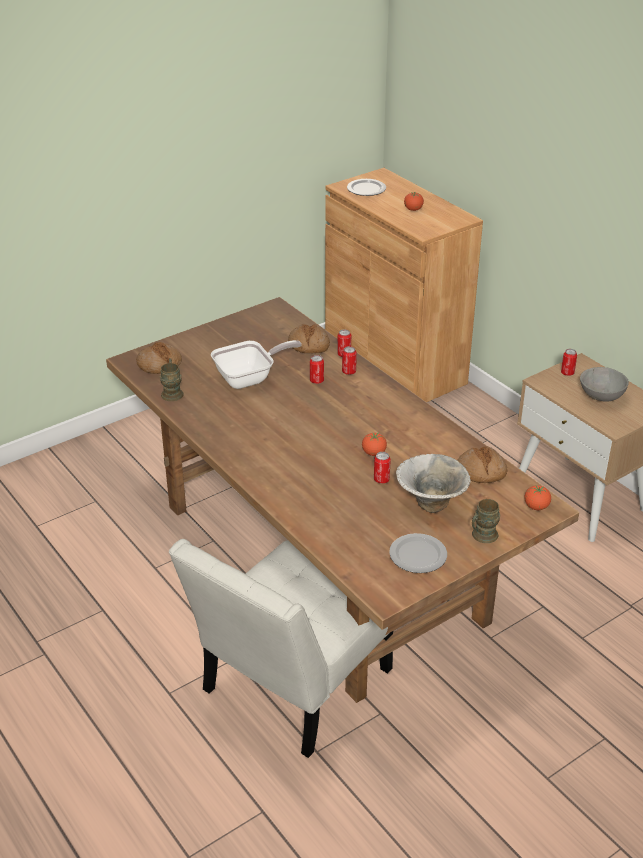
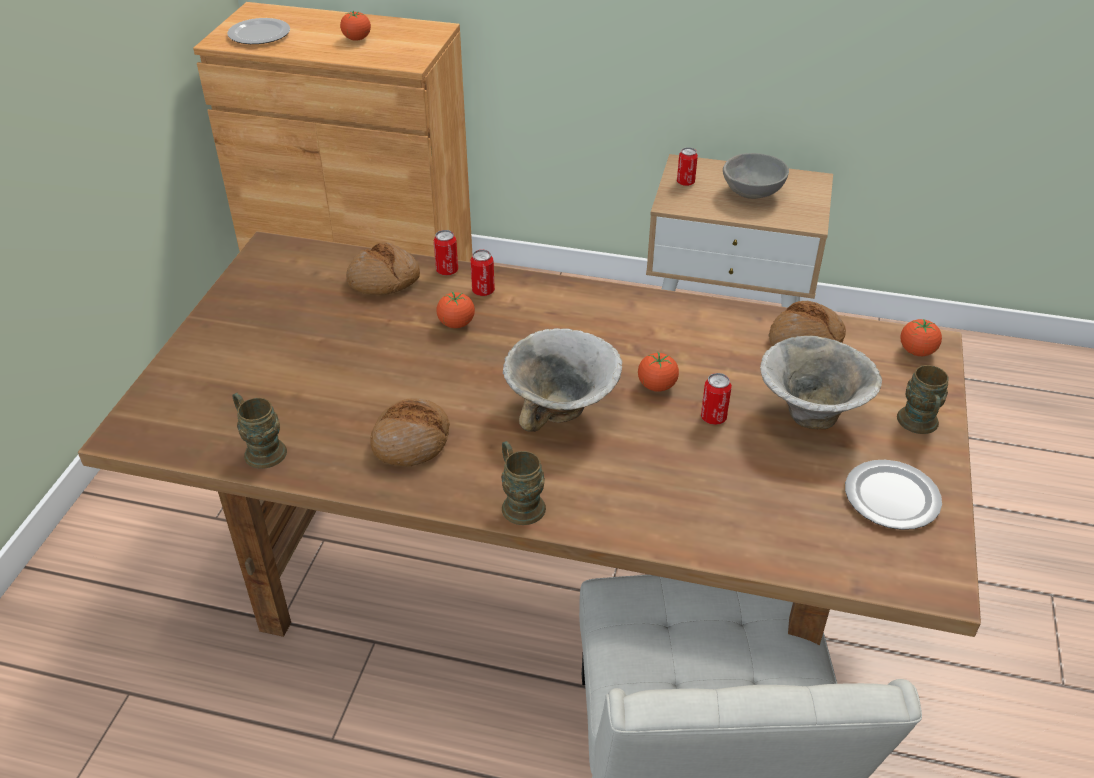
camera: 40 degrees left, 5 degrees up
bread [136,342,182,374] -> bread moved to [370,398,450,466]
frying pan [211,340,302,389] -> none
can [310,355,324,384] -> tomato [436,291,475,328]
none -> brown mug [501,441,546,525]
none -> bowl [503,328,622,432]

